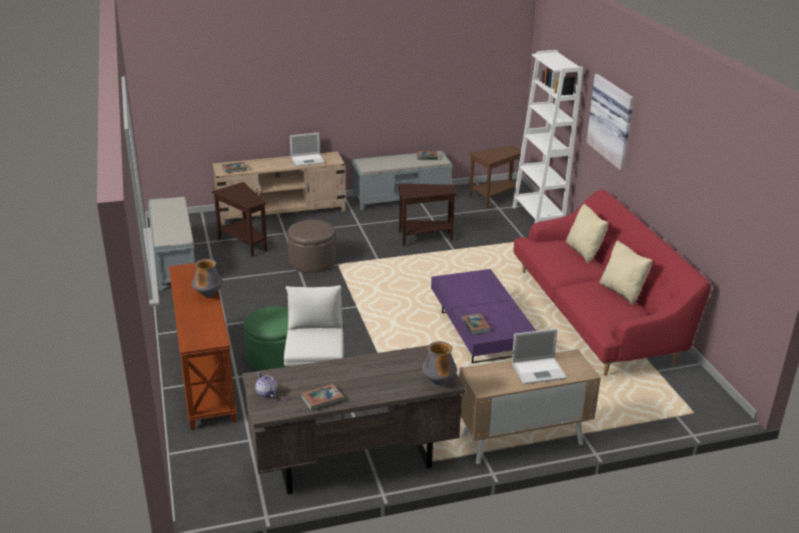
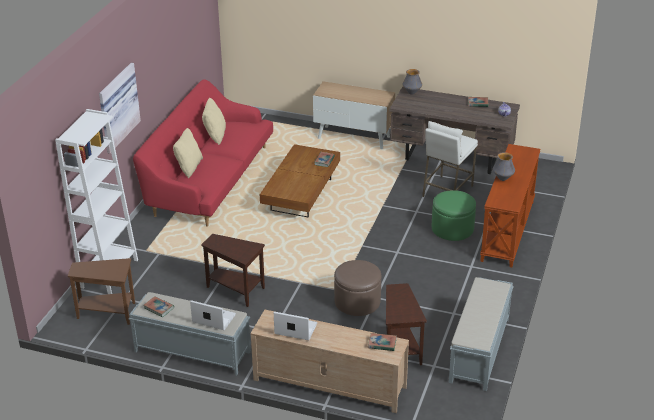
camera: 145 degrees left, 5 degrees up
purple coffee table [431,269,536,363] -> brown coffee table [260,144,340,217]
laptop [512,329,567,384] -> laptop moved to [190,300,236,330]

